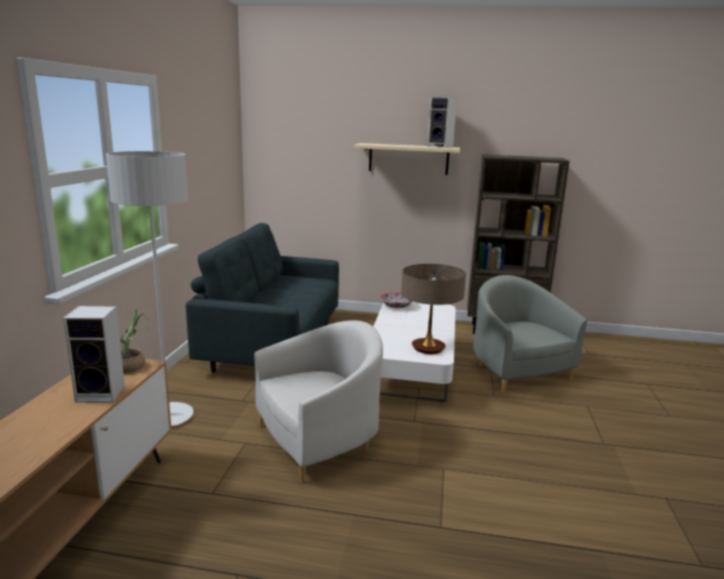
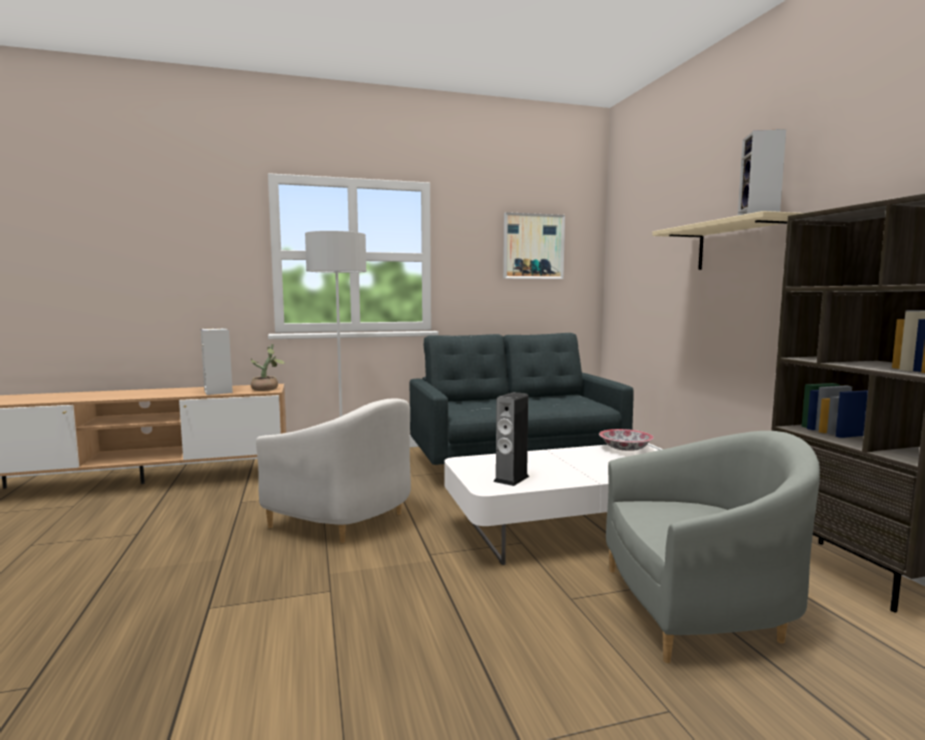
camera: 65 degrees right, 10 degrees down
table lamp [401,264,466,354] -> speaker [494,392,529,486]
grey armchair [473,275,587,393] -> grey armchair turned 45 degrees clockwise [606,431,820,663]
none -> picture [503,212,565,279]

